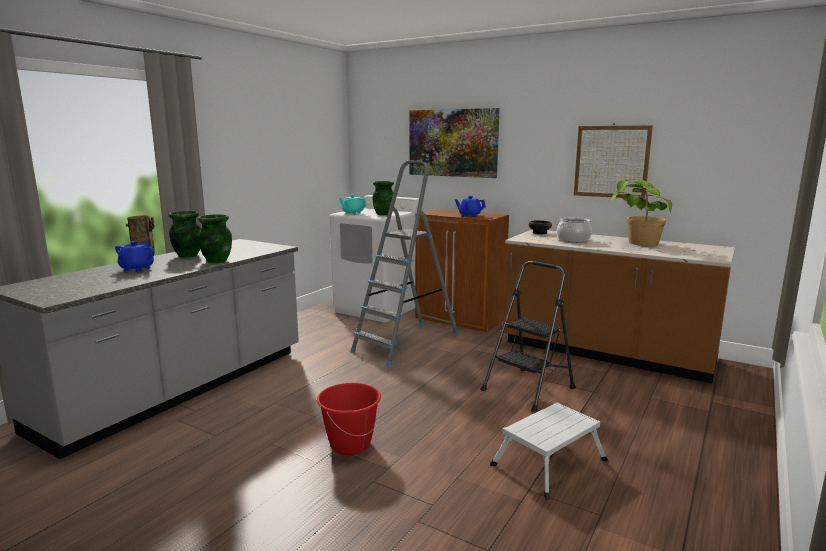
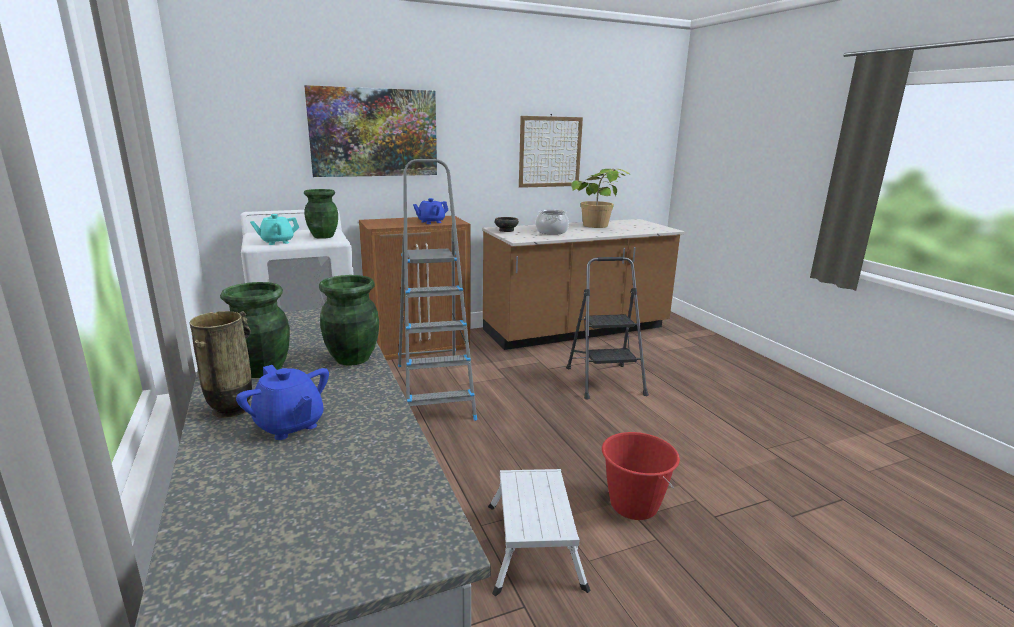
camera: 55 degrees left, 5 degrees up
white step ladder [490,402,608,500] -> white step ladder moved to [488,469,590,597]

